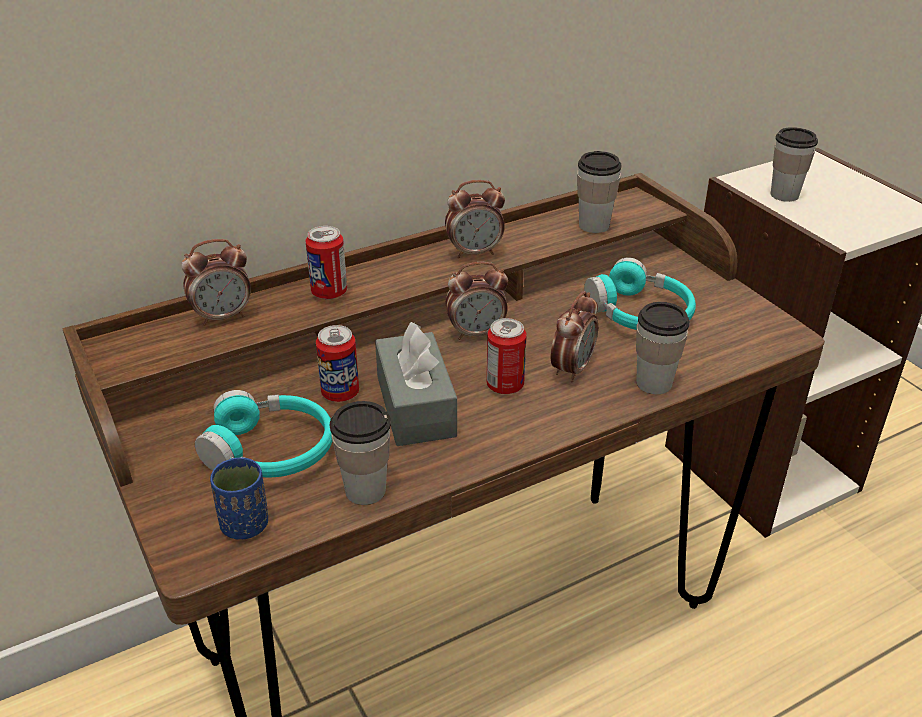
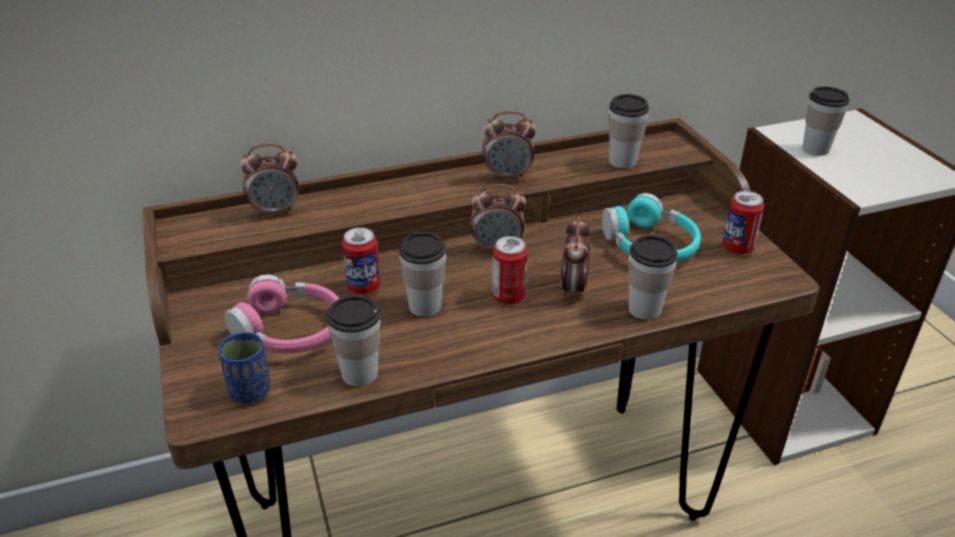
camera: 10 degrees right, 0 degrees up
turquoise headphones [195,390,332,478] -> pink headphones [224,274,339,353]
can [306,226,347,300] -> can moved to [722,191,764,255]
grey tissue box [375,322,457,446] -> cup [399,232,446,317]
alarm clock [551,291,598,382] -> alarm clock turned 150 degrees clockwise [560,217,591,298]

